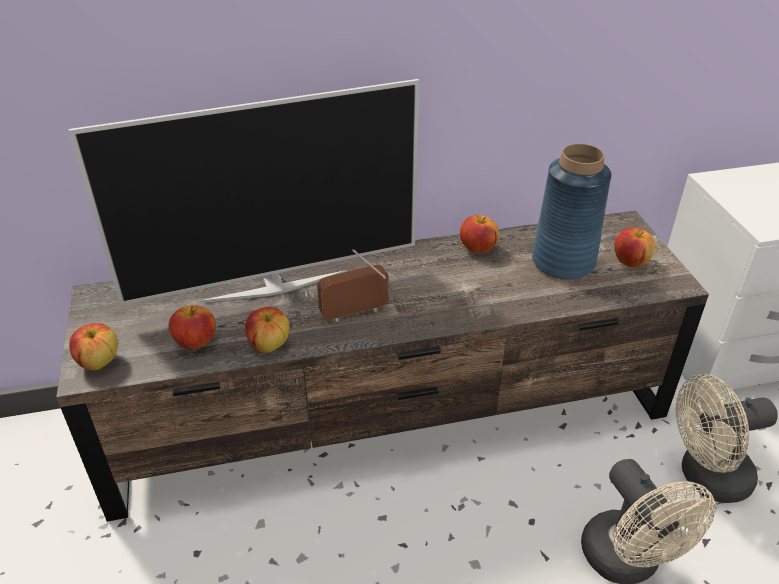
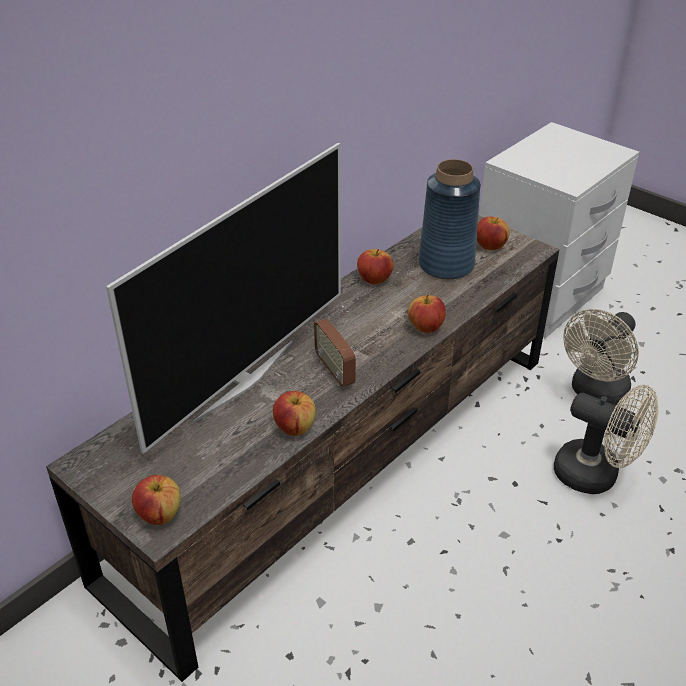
camera: 35 degrees left, 0 degrees up
apple [168,305,216,350] -> apple moved to [408,295,446,333]
radio [317,249,389,322] -> radio turned 60 degrees counterclockwise [314,306,356,387]

